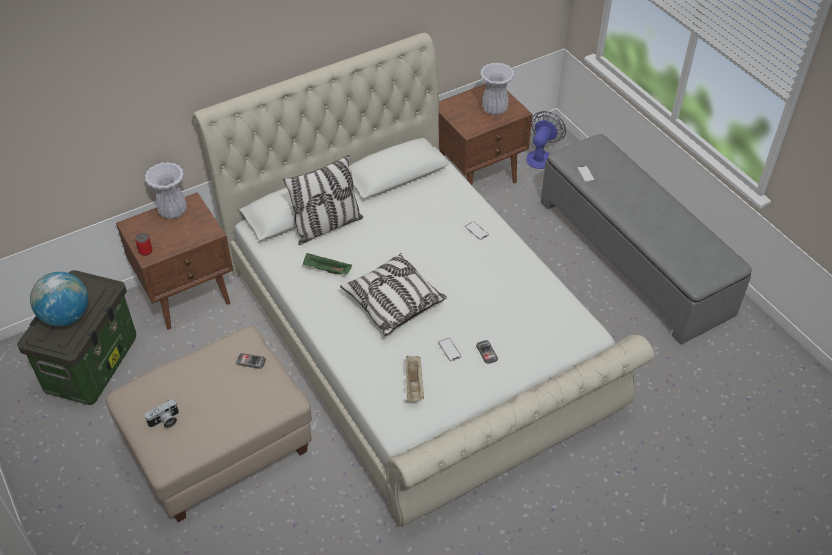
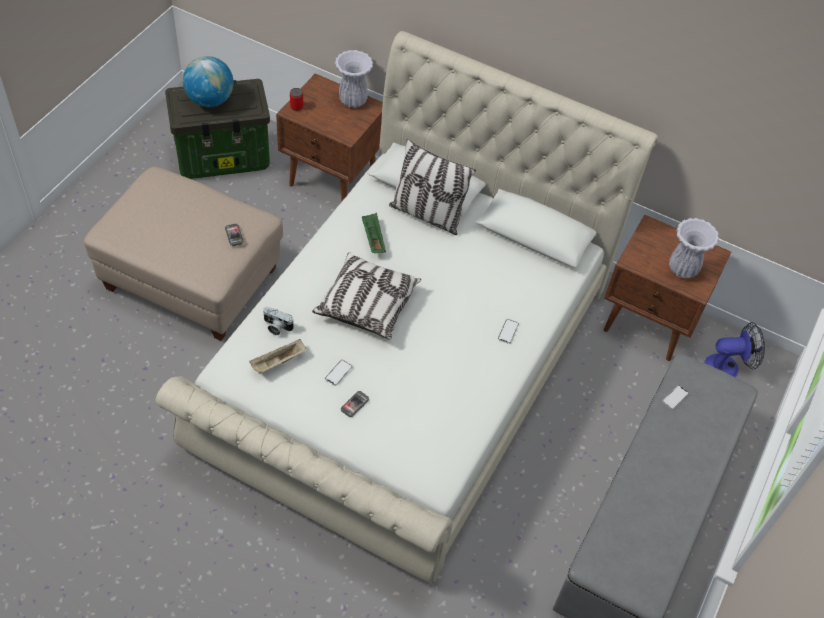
camera: 55 degrees right, 5 degrees up
camera [145,399,179,428] -> camera moved to [263,307,294,335]

